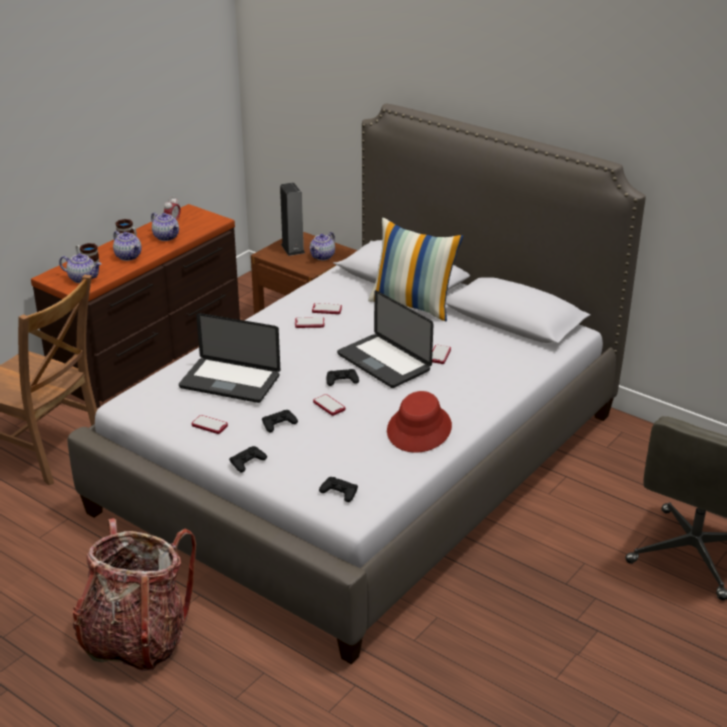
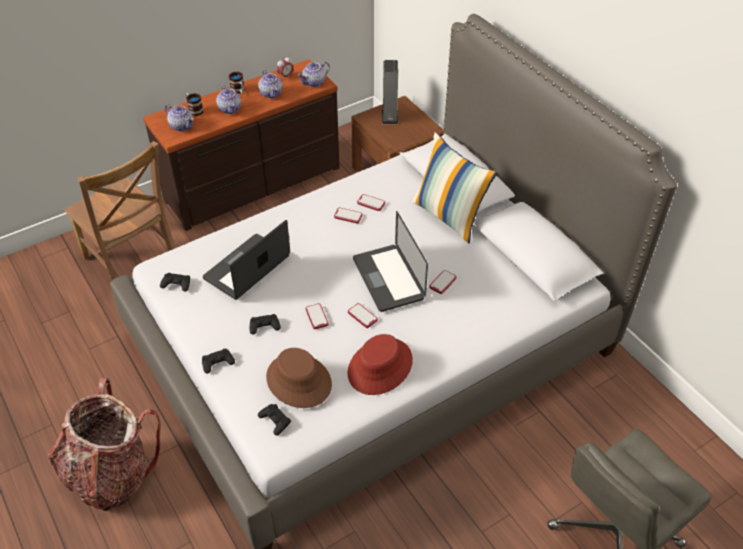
camera: 20 degrees right, 15 degrees up
laptop [179,313,280,403] -> laptop turned 90 degrees clockwise [203,220,290,300]
phone [192,415,228,434] -> phone moved to [348,303,378,328]
teapot [310,232,335,260] -> teapot moved to [297,61,330,87]
black game controller [326,369,359,386] -> black game controller moved to [160,273,190,292]
none -> brown hat [266,348,332,408]

